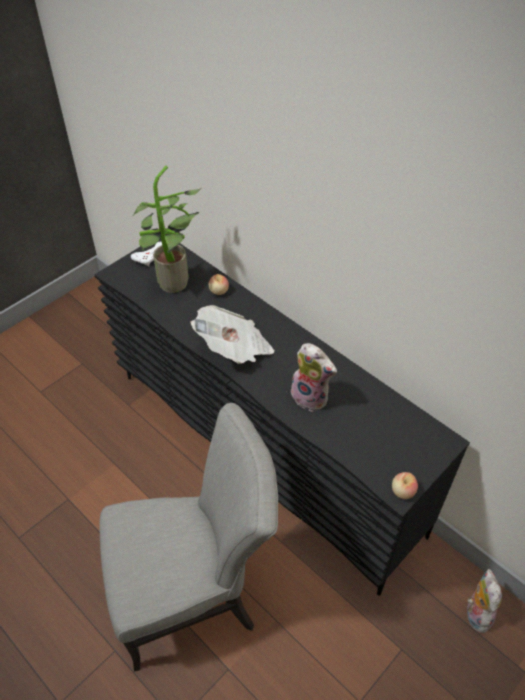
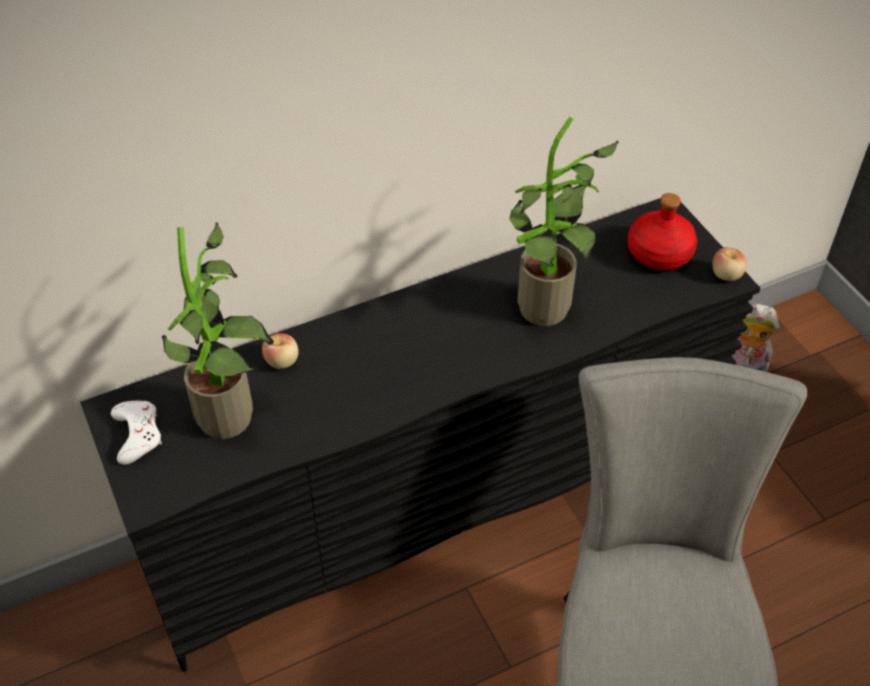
camera: 70 degrees left, 0 degrees up
newspaper [190,305,274,364] -> none
plush toy [291,343,337,412] -> potted plant [509,117,618,326]
none -> red bottle [627,193,697,271]

